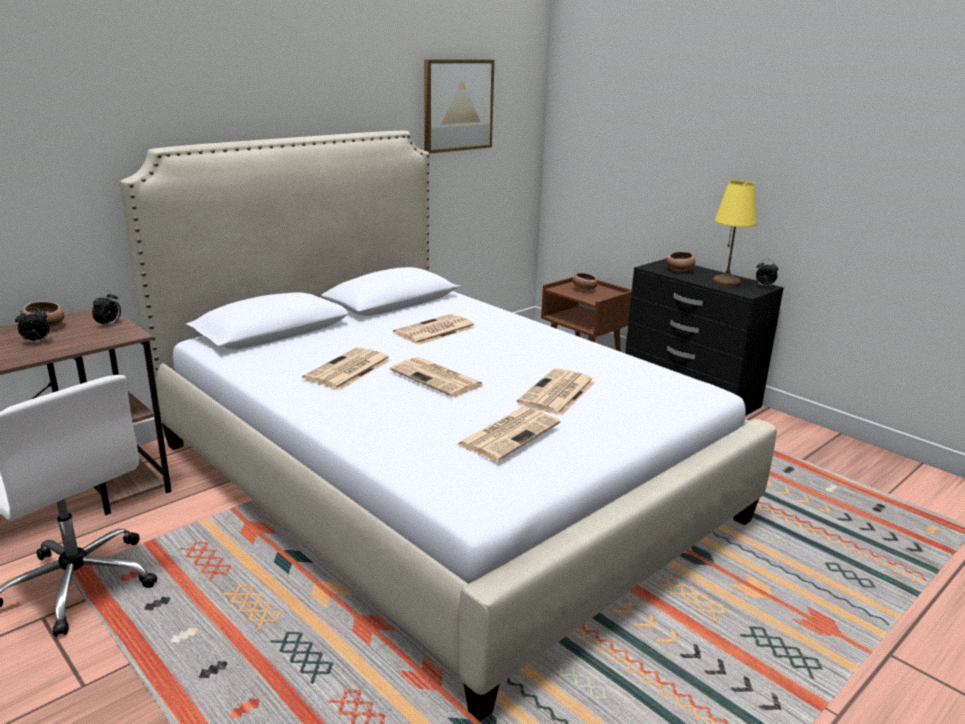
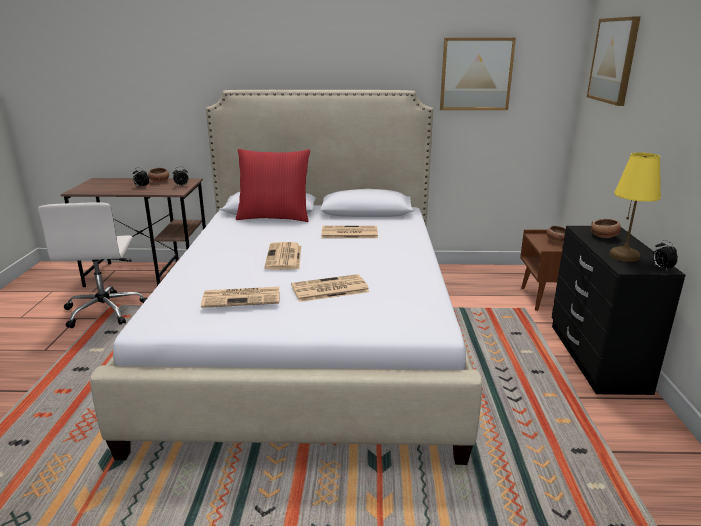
camera: 45 degrees right, 0 degrees up
newspaper [302,347,391,390] -> none
none -> red pillow [236,149,310,222]
none -> picture [587,16,641,106]

